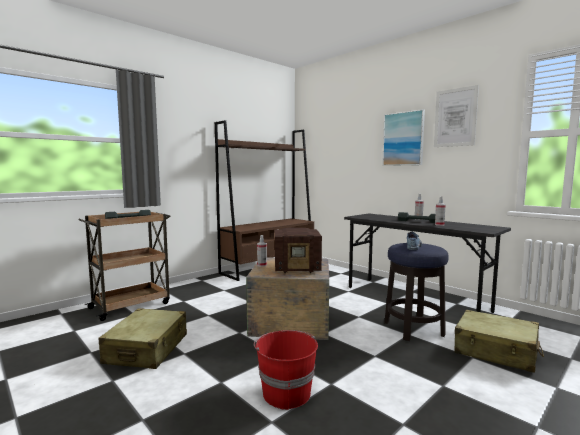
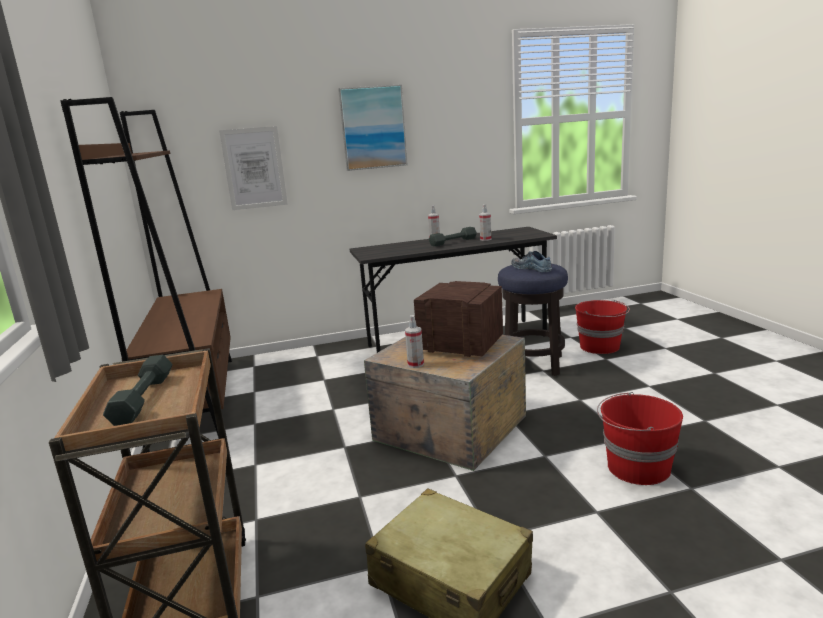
camera: 60 degrees left, 10 degrees up
radio [275,228,322,273] -> radio turned 90 degrees counterclockwise [414,281,503,357]
picture [434,85,479,147] -> picture moved to [219,126,288,210]
beige suitcase [454,310,544,373] -> red bucket [575,300,630,354]

